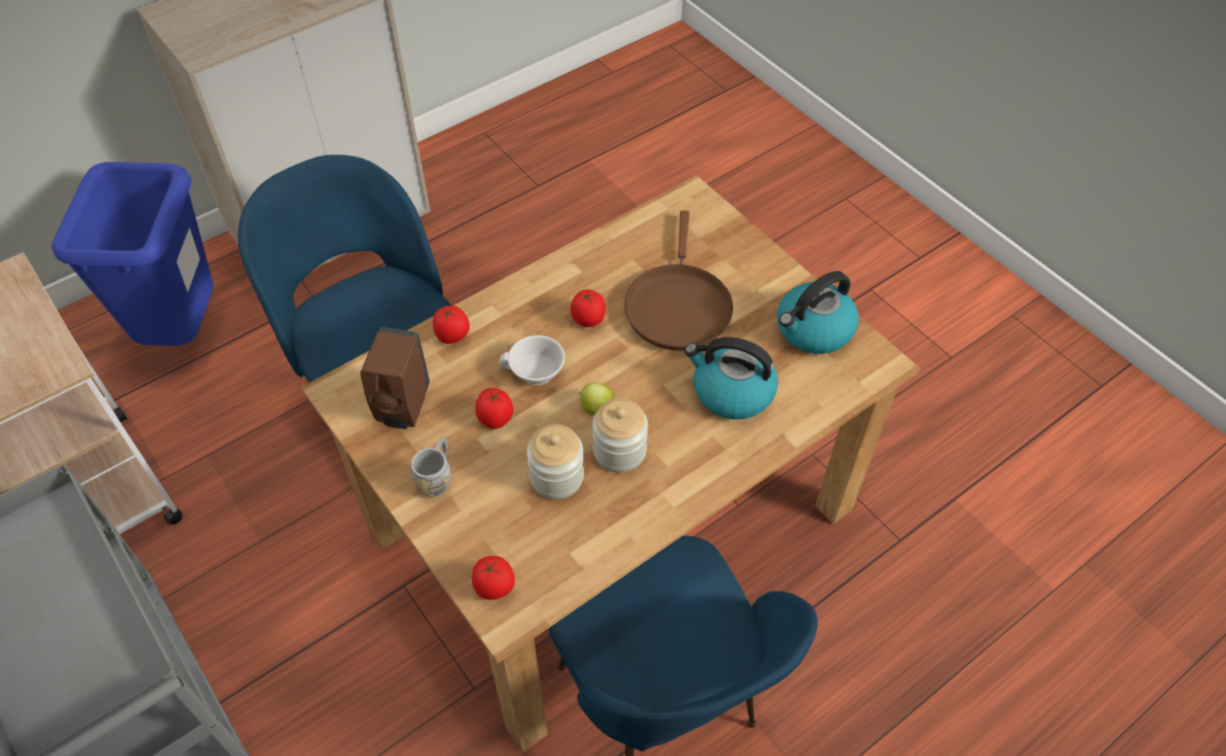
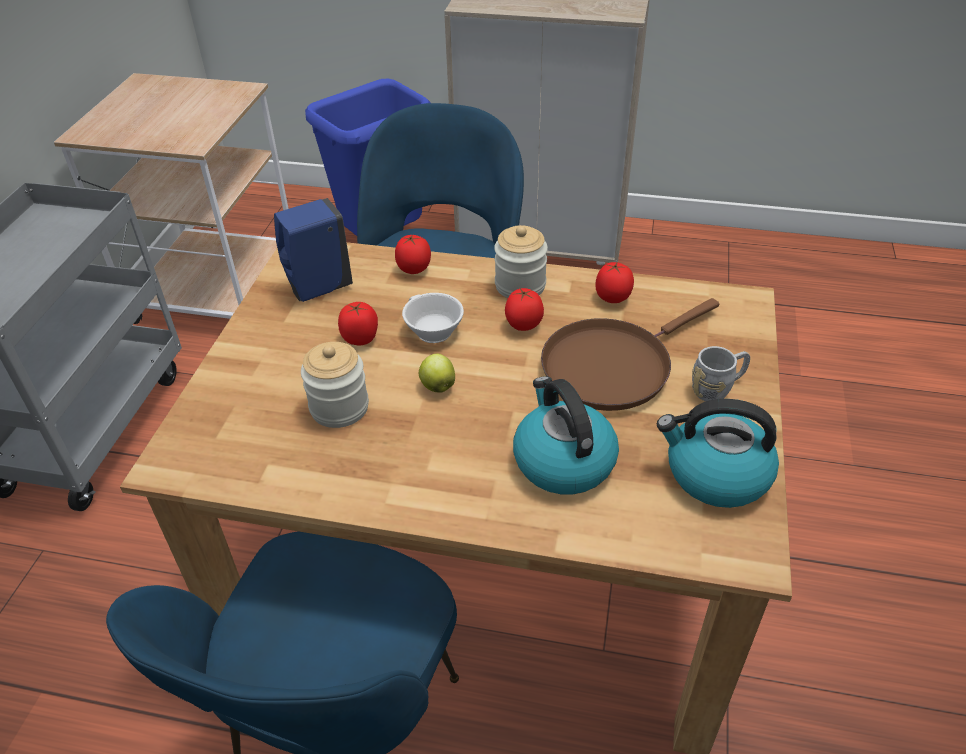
camera: 50 degrees right, 10 degrees down
brown soap dispenser [360,327,430,429] -> blue soap dispenser [274,198,353,302]
grey mug [411,437,451,497] -> grey mug moved to [692,346,750,402]
tomato [472,556,515,600] -> tomato moved to [595,261,634,303]
jar [592,399,648,473] -> jar moved to [494,225,548,298]

